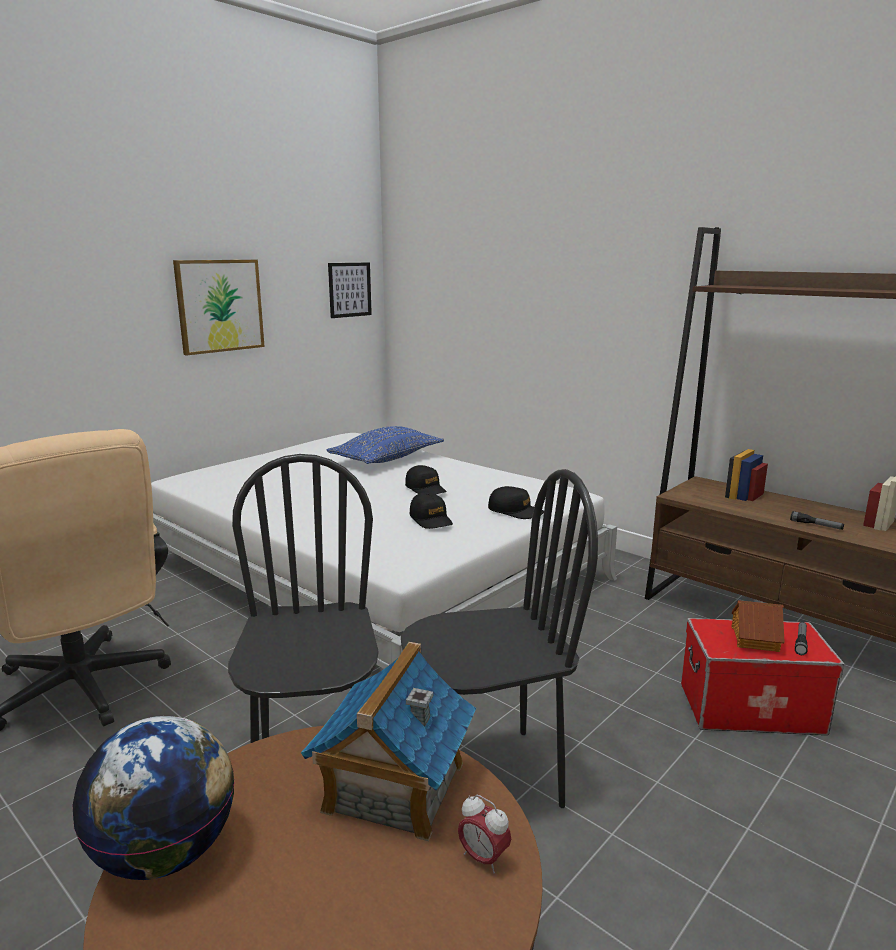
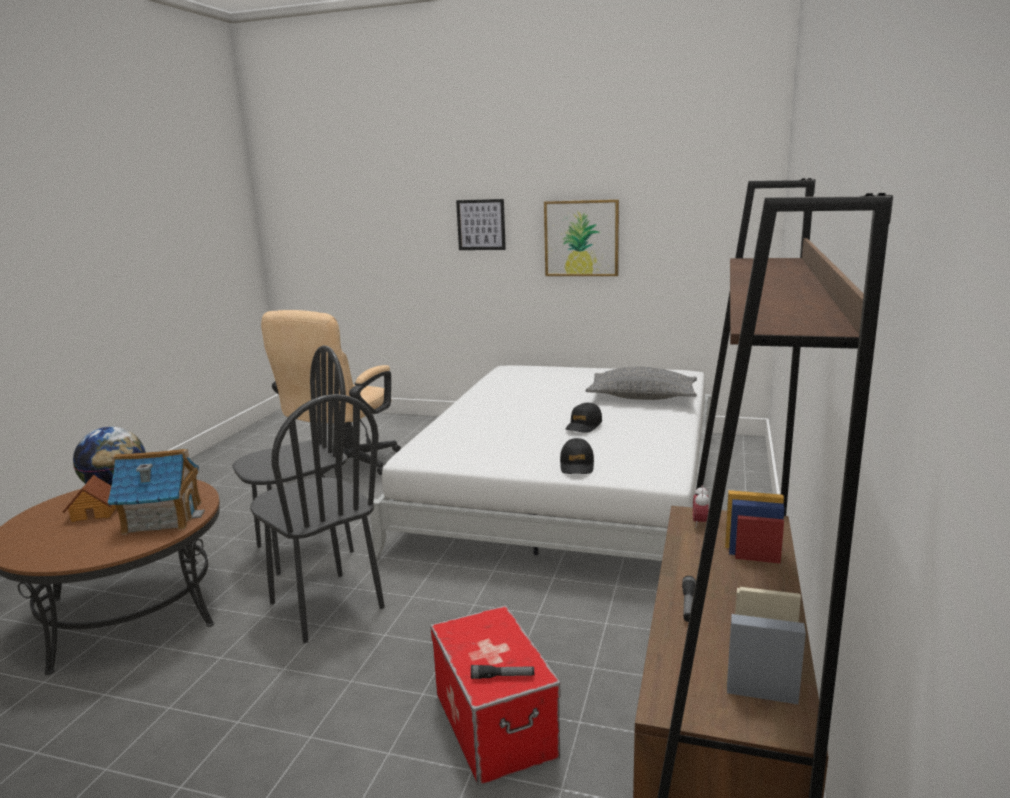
camera: 65 degrees right, 0 degrees up
blue pillow [327,426,444,464] -> grey pillow [585,367,697,400]
picture [328,263,372,318] -> picture moved to [456,199,506,250]
black cap [409,492,453,529] -> none
alarm clock [458,794,511,873] -> alarm clock moved to [693,485,709,528]
toy house [731,600,785,652] -> toy house moved to [63,475,116,522]

